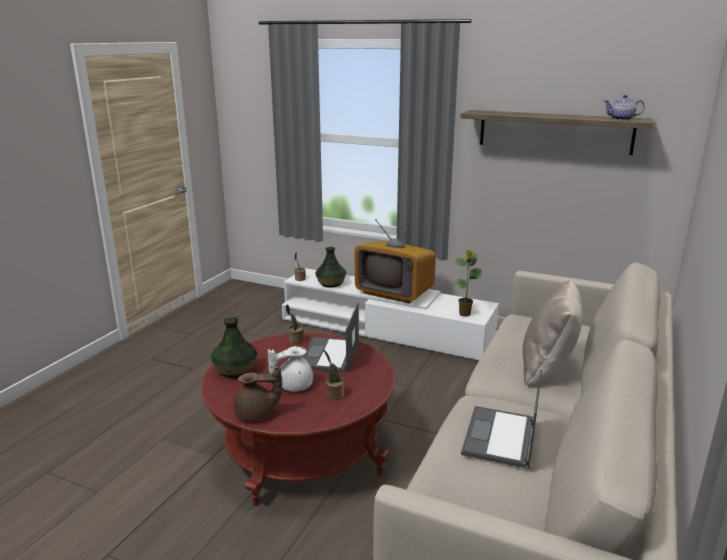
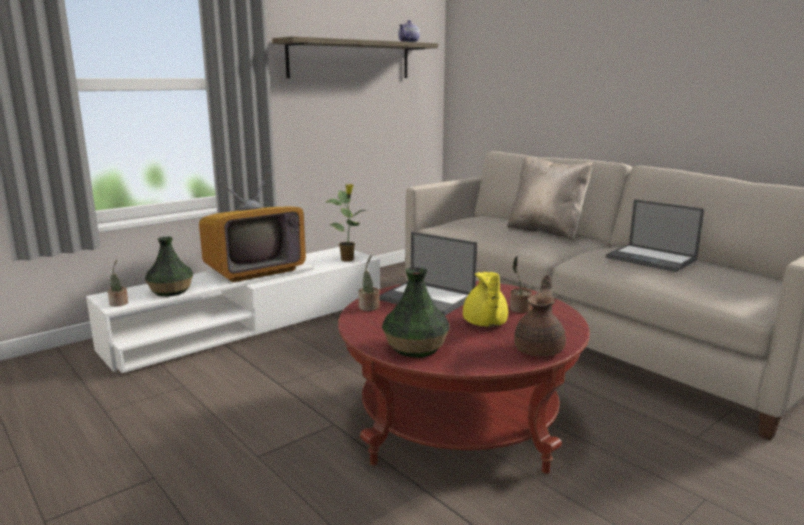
camera: 65 degrees left, 5 degrees down
white teapot [268,346,313,392] -> yellow teapot [463,272,508,327]

